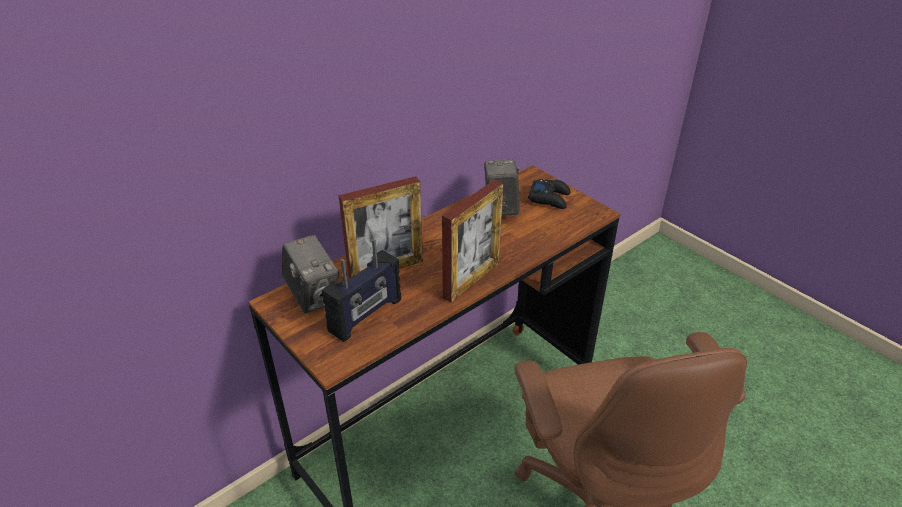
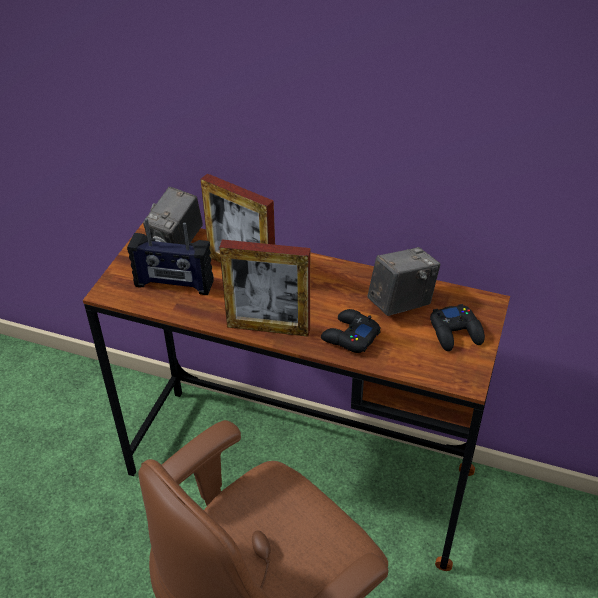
camera: 60 degrees right, 5 degrees up
none -> black game controller [321,309,381,353]

